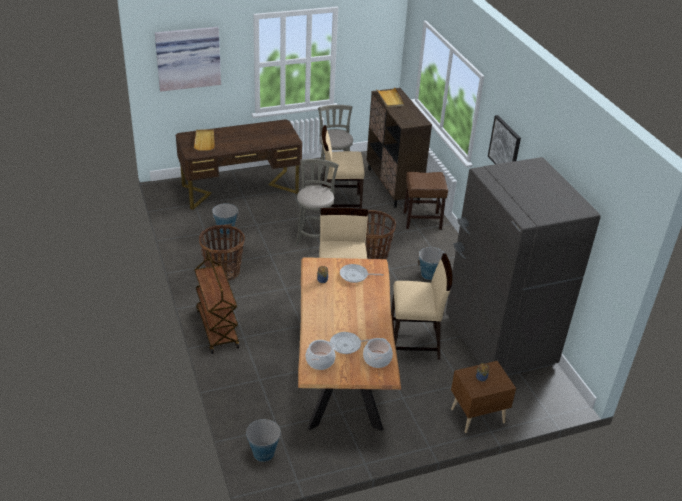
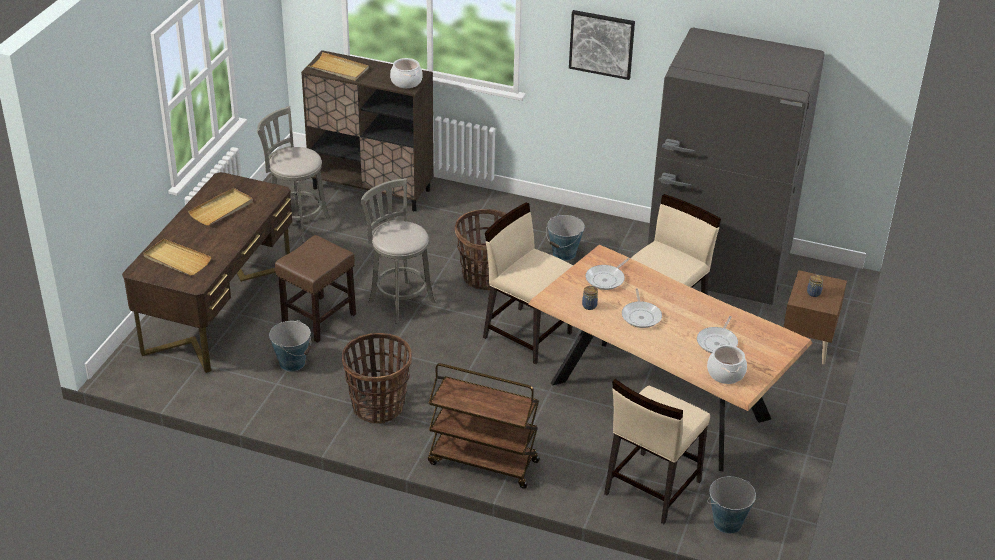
camera: 50 degrees left, 0 degrees up
picture [155,27,221,92] -> none
beige chair [322,125,365,209] -> beige chair moved to [604,379,710,524]
cooking pot [363,338,393,368] -> cooking pot moved to [390,58,423,88]
brown stool [403,172,448,230] -> brown stool moved to [275,235,356,343]
none -> beige tray [188,188,253,225]
none -> frying pan [622,288,662,328]

